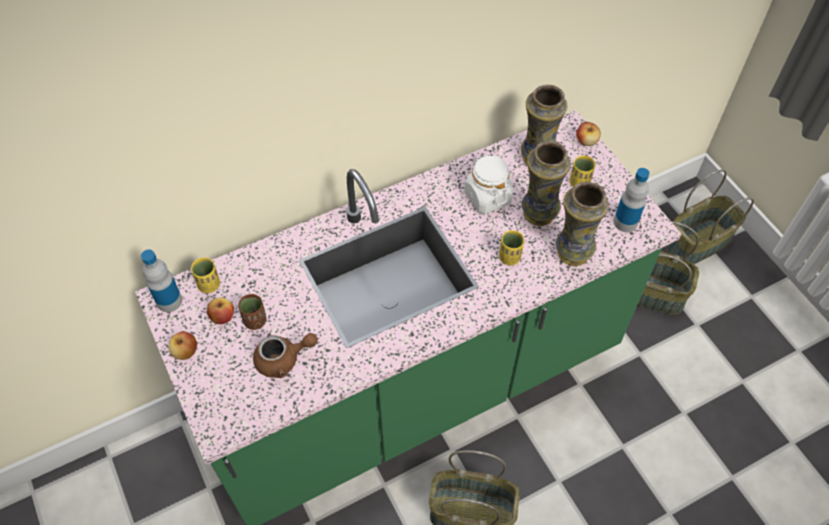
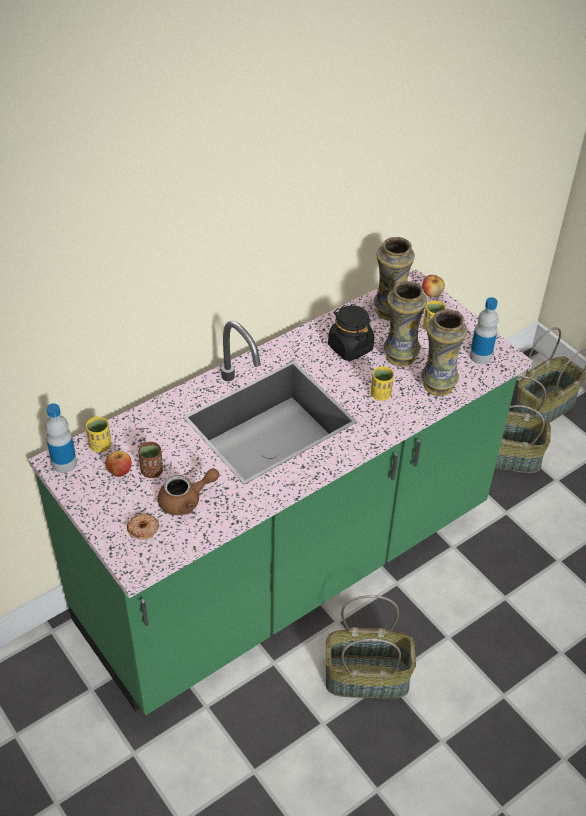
camera: 10 degrees left, 10 degrees down
apple [169,331,197,360] -> none
white jar [464,154,513,214] -> black jar [328,305,374,361]
none -> donut [127,514,159,540]

